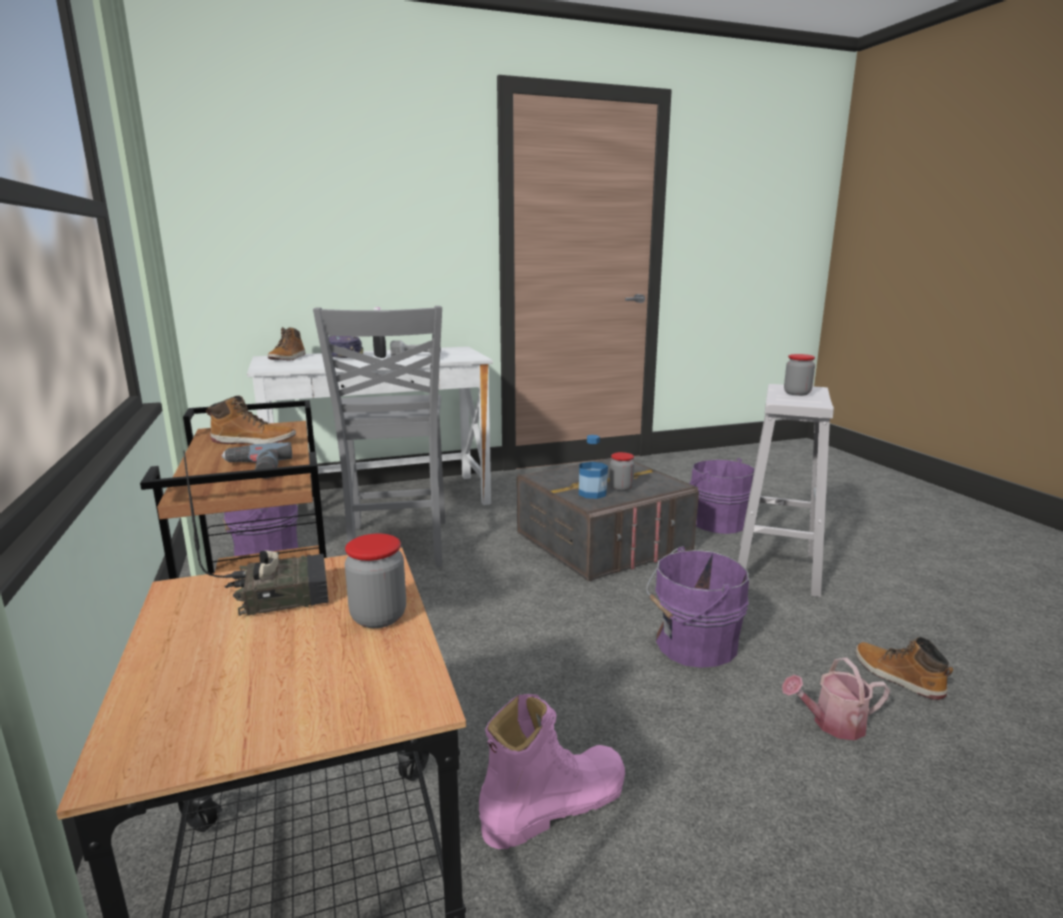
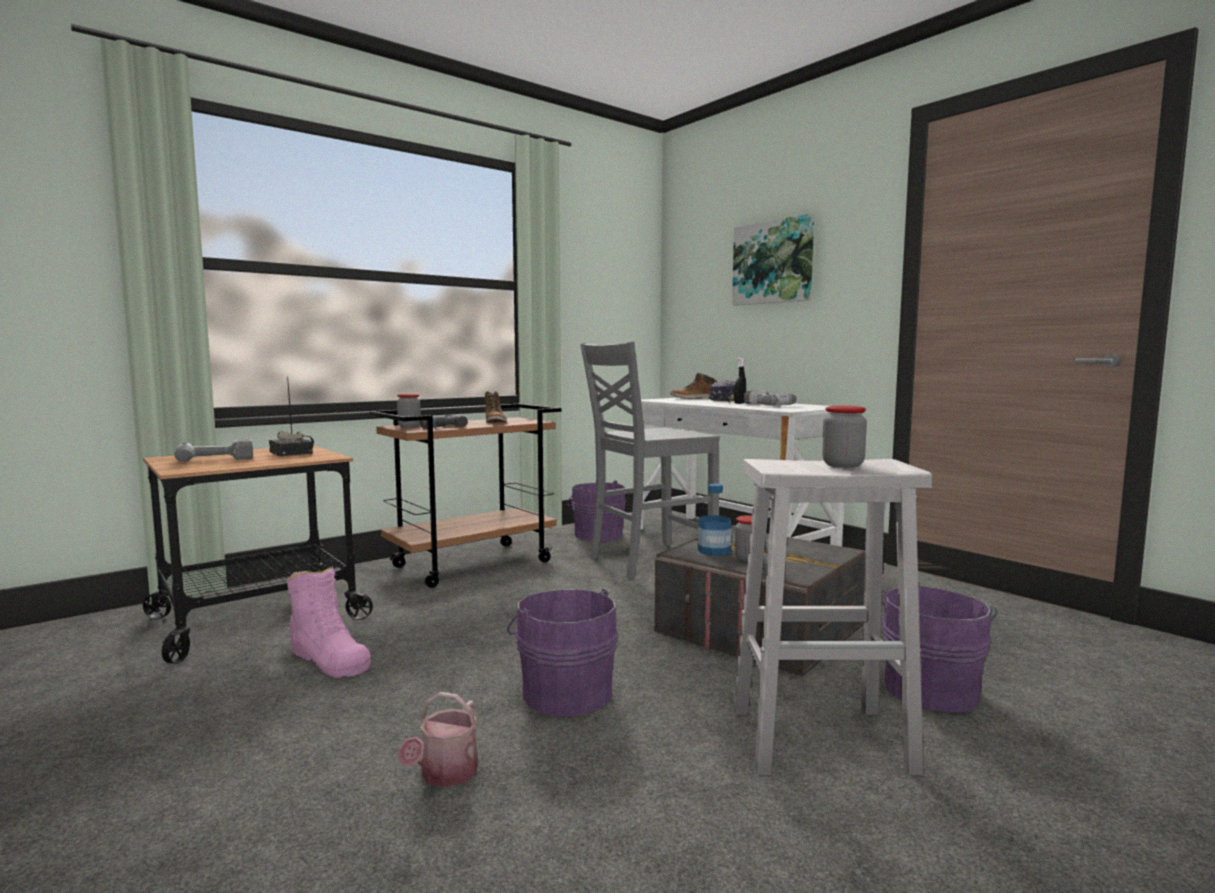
camera: 70 degrees right, 10 degrees down
jar [345,533,406,628] -> jar moved to [397,393,421,427]
watering can [782,658,890,740] -> watering can turned 135 degrees counterclockwise [398,692,478,787]
boot [855,637,953,700] -> none
none -> power drill [174,438,253,462]
none -> picture [732,213,814,306]

